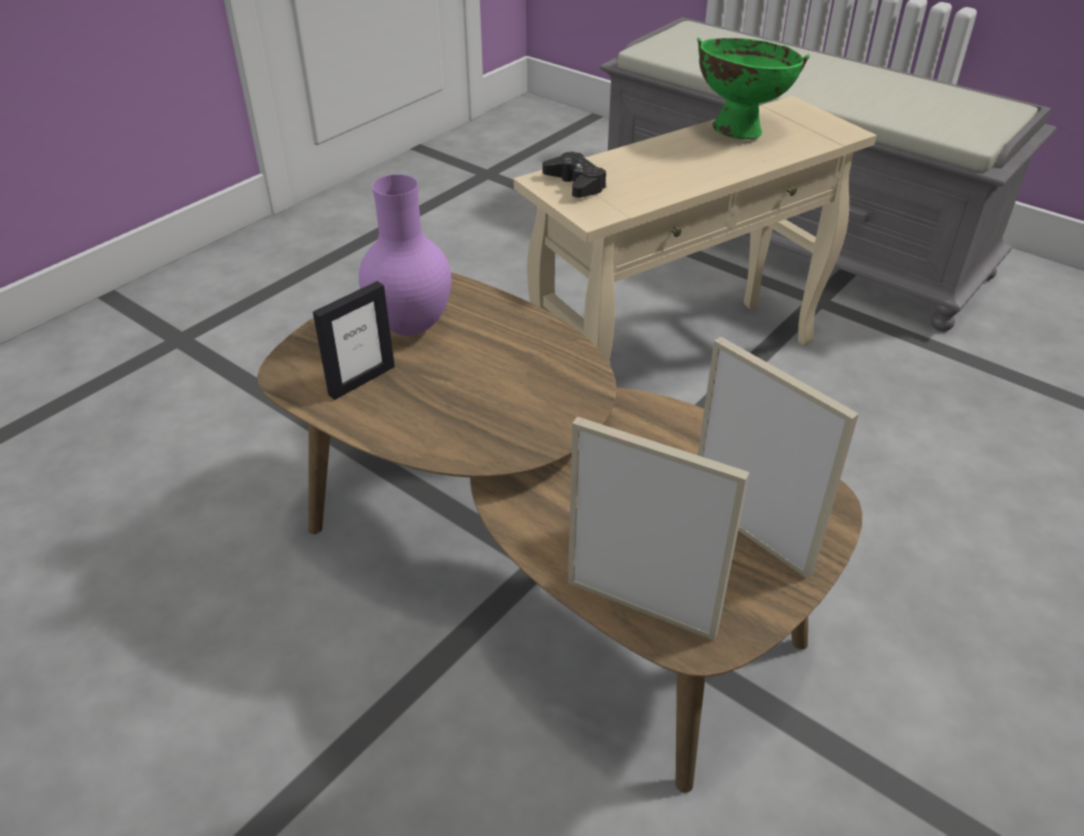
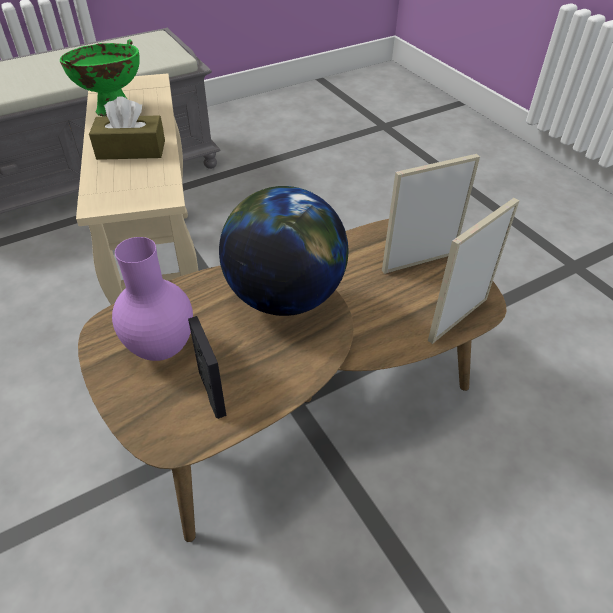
camera: 70 degrees left, 5 degrees up
black game controller [542,152,606,198] -> none
none -> brown tissue box [89,96,165,160]
none -> globe [219,186,348,316]

